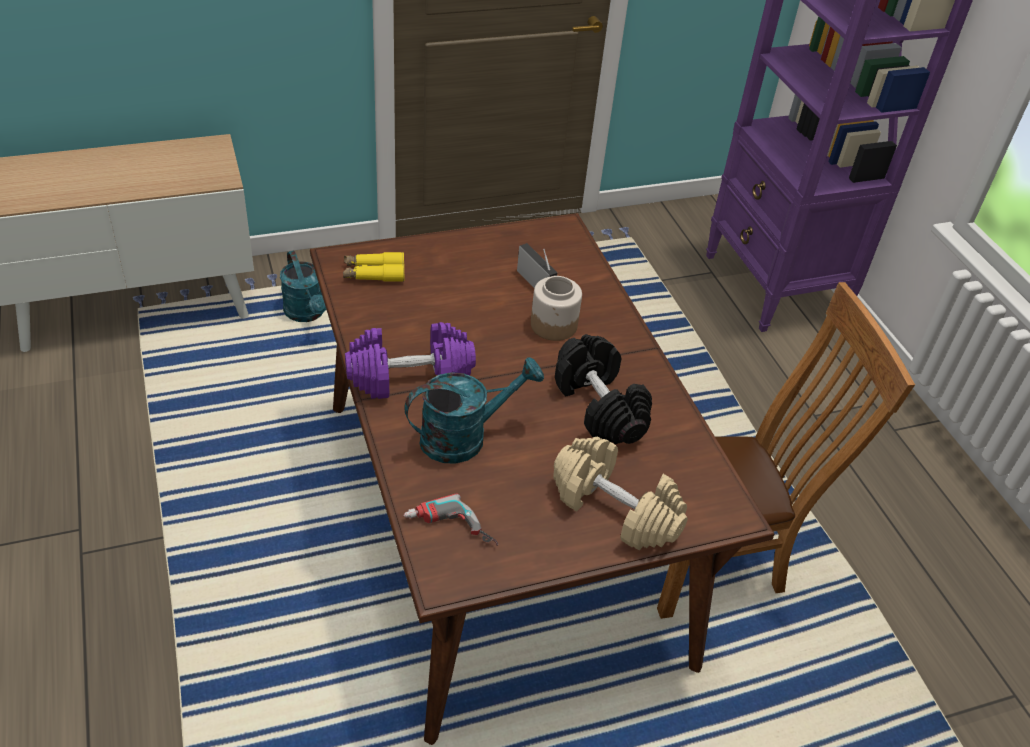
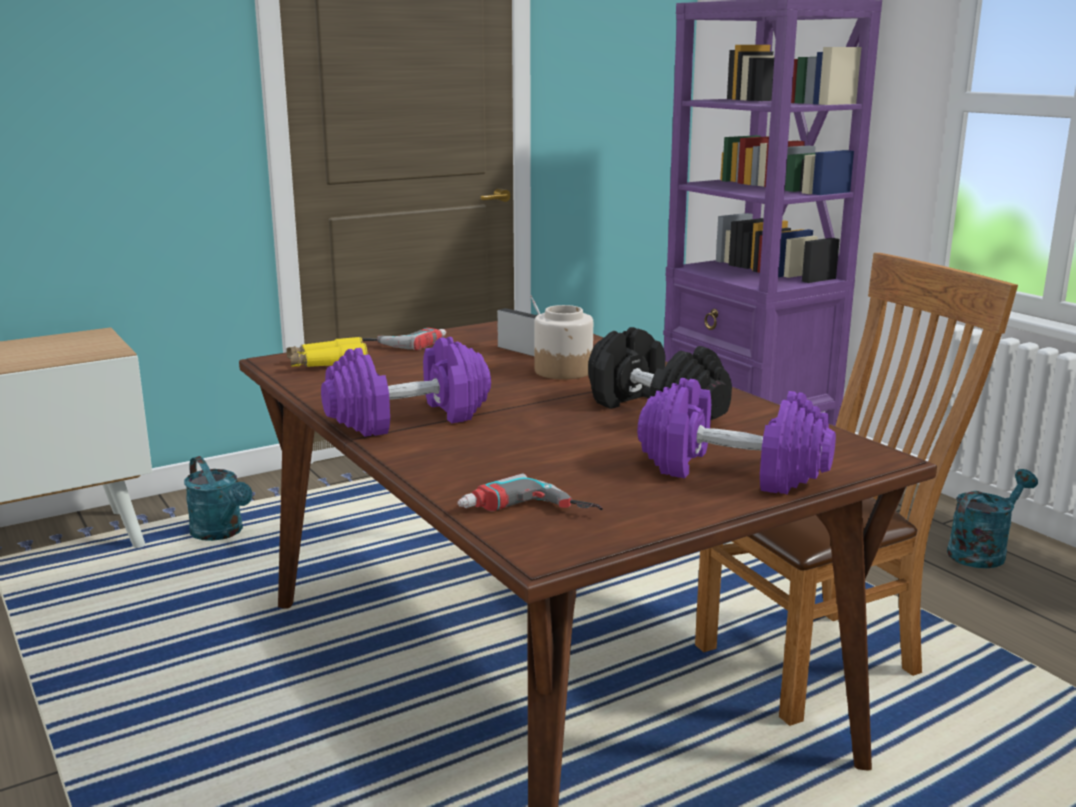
camera: 10 degrees left, 25 degrees down
turquoise watering can [404,357,544,464] -> turquoise watering can moved to [947,469,1038,568]
beige dumbbell [553,437,688,550] -> purple dumbbell [637,378,836,494]
none -> power drill [362,328,446,351]

